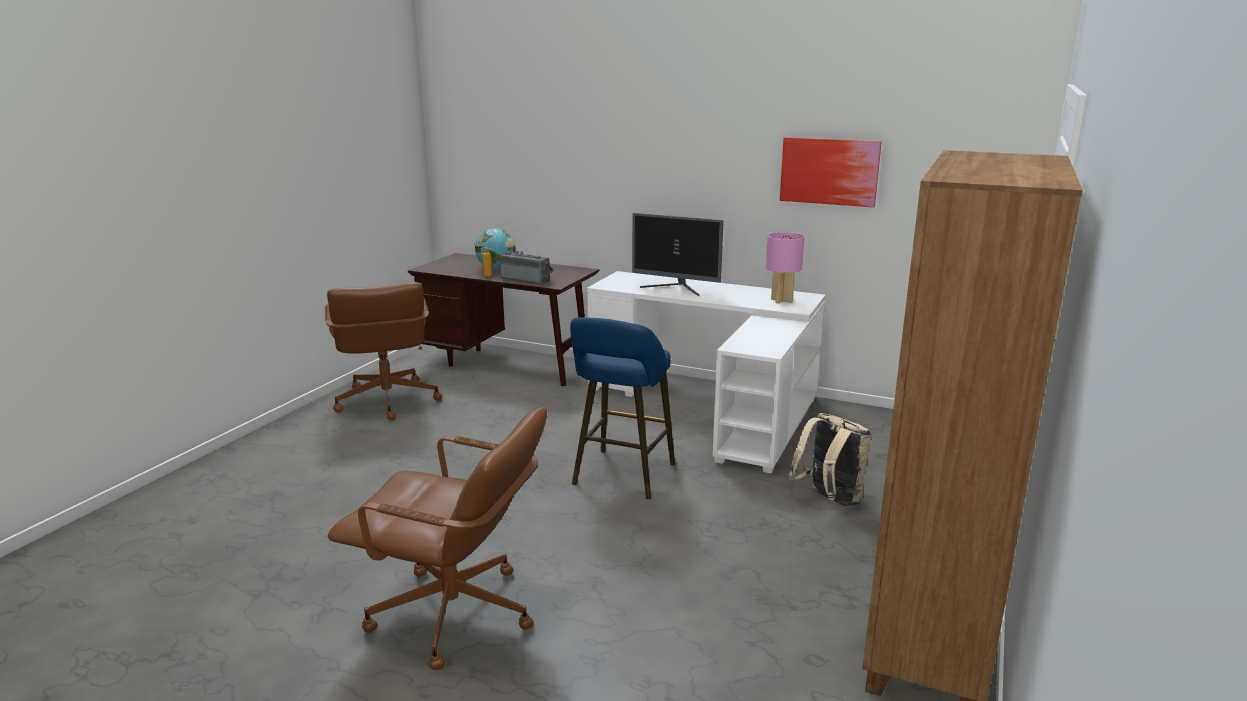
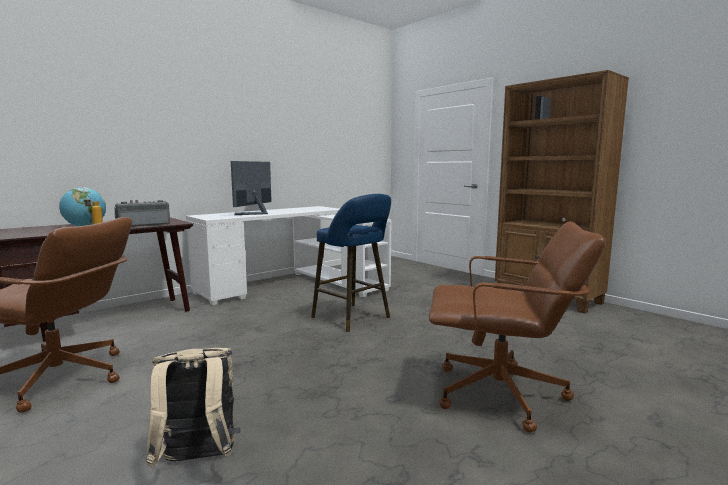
camera: 65 degrees left, 10 degrees down
brown office chair [328,407,547,670] -> brown office chair turned 60 degrees clockwise [429,221,606,433]
monitor [632,213,724,296] -> monitor turned 150 degrees clockwise [231,161,272,215]
pink table lamp [766,232,805,304] -> none
picture [780,137,882,208] -> none
beige backpack [788,413,871,507] -> beige backpack moved to [146,348,240,467]

